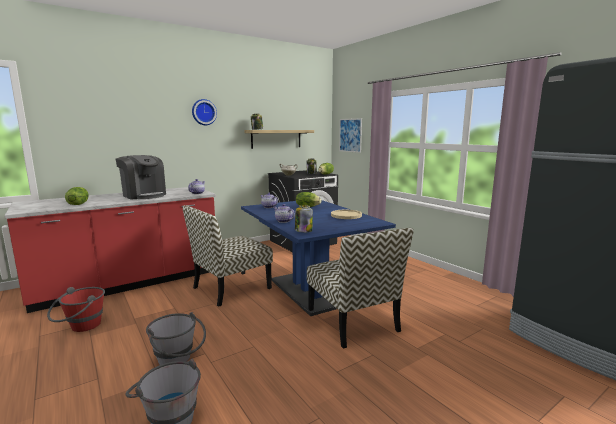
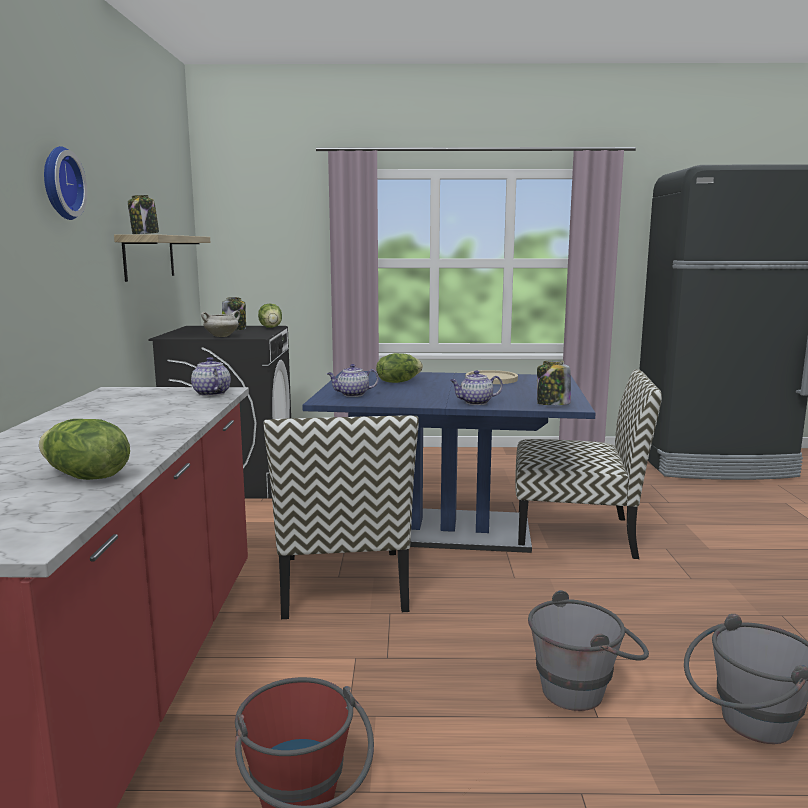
camera: 55 degrees left, 0 degrees up
coffee machine [116,155,166,200] -> none
picture [339,118,362,153] -> none

